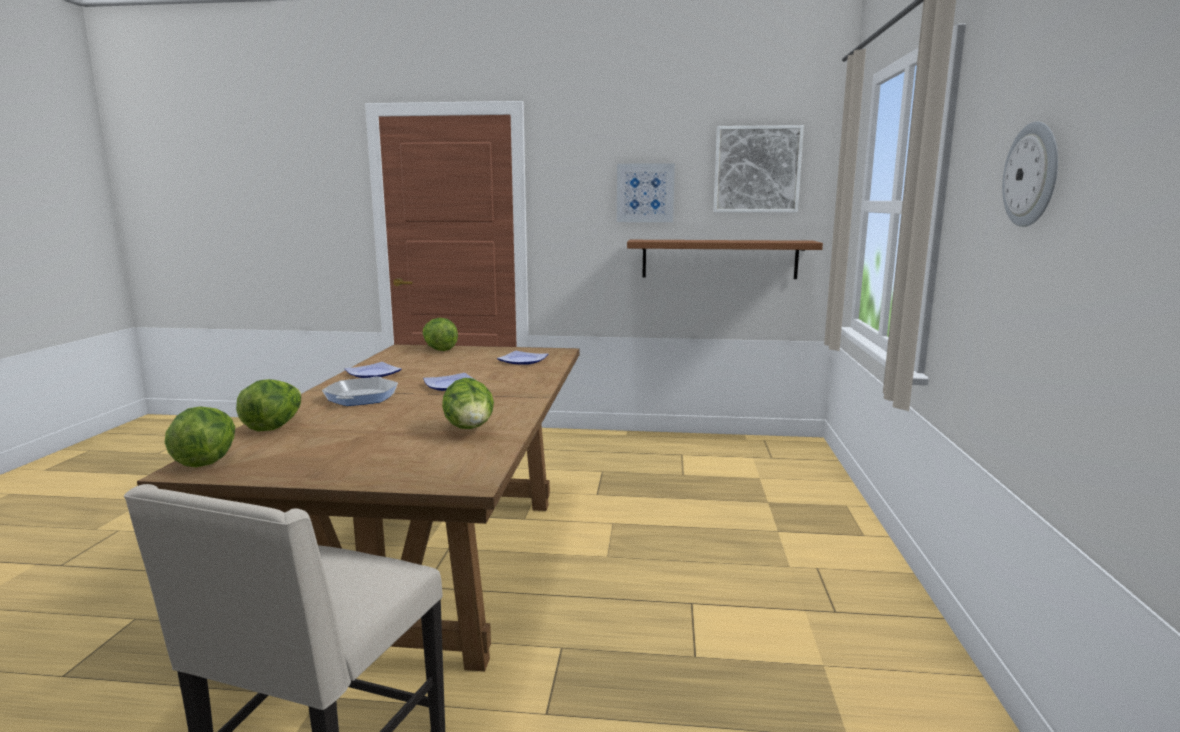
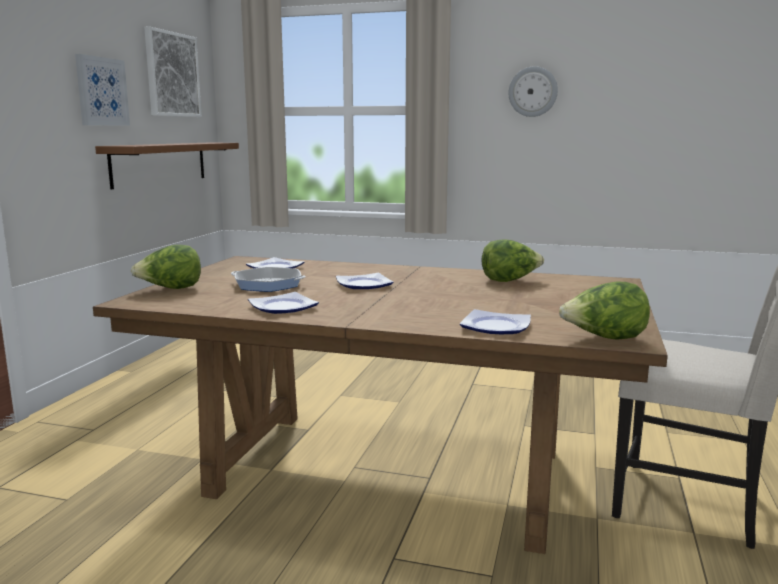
camera: 80 degrees left, 0 degrees up
lettuce [236,379,301,432] -> plate [460,309,531,334]
frying pan [322,377,398,406] -> frying pan moved to [231,267,306,292]

